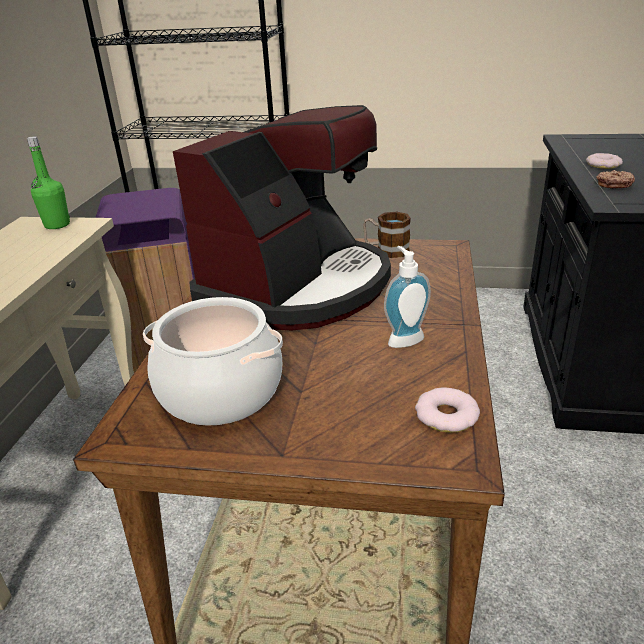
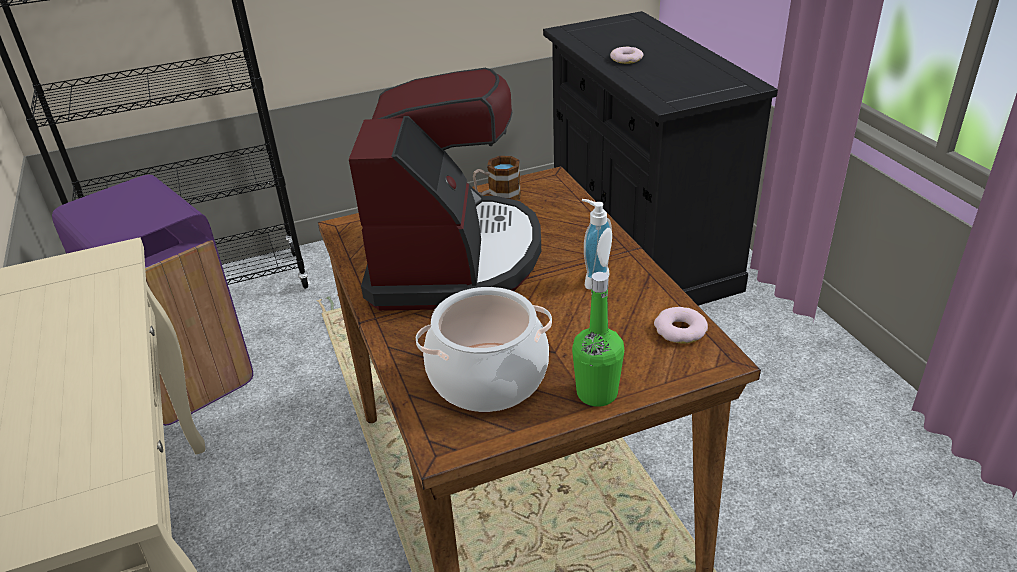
camera: 30 degrees left, 5 degrees up
green bottle [27,136,70,229] -> green bottle moved to [572,272,624,407]
donut [596,170,635,189] -> none

